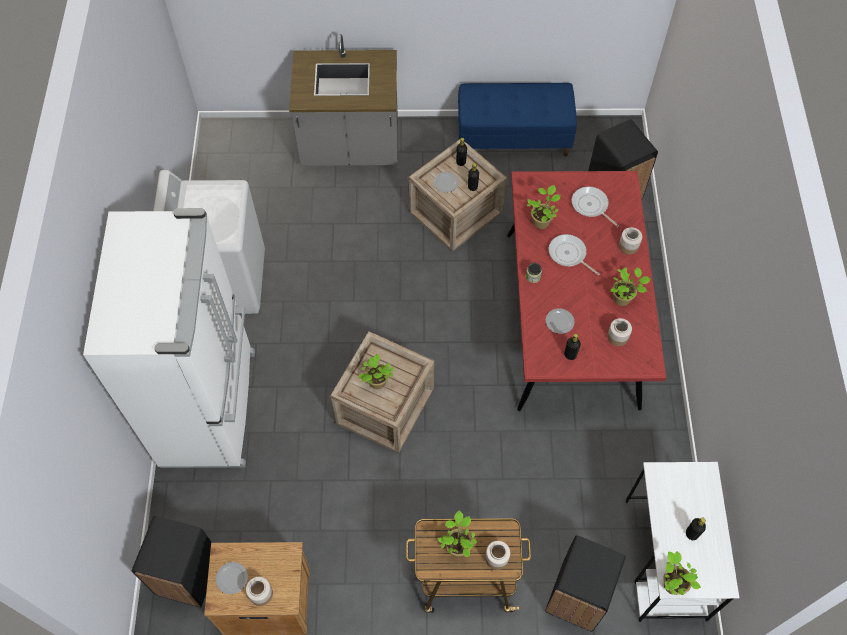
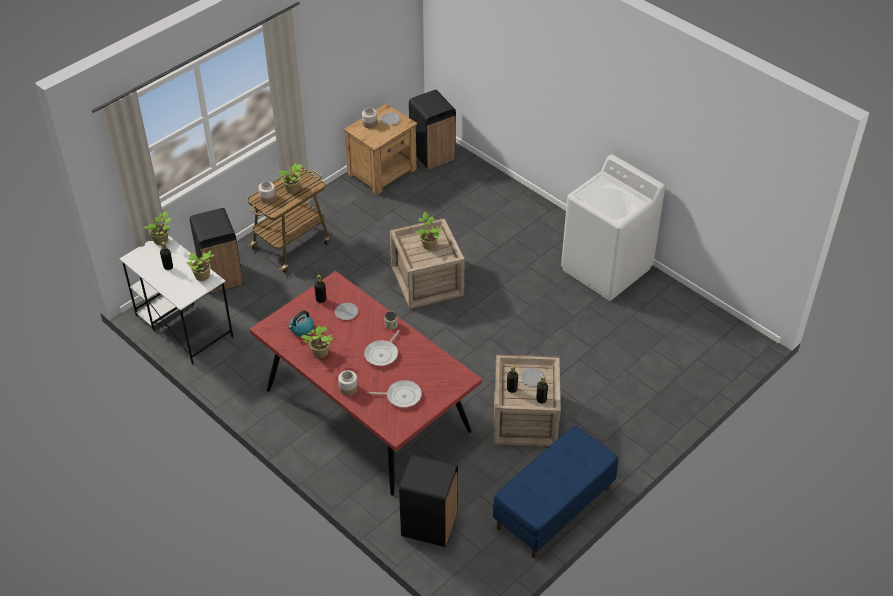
camera: 135 degrees right, 15 degrees down
white fridge [83,208,255,468] -> none
grey counter [289,34,398,166] -> none
potted plant [527,185,560,229] -> potted plant moved to [186,251,214,281]
frying pan [549,234,599,275] -> frying pan turned 120 degrees clockwise [364,330,400,366]
jar [607,318,632,346] -> kettle [288,311,314,336]

